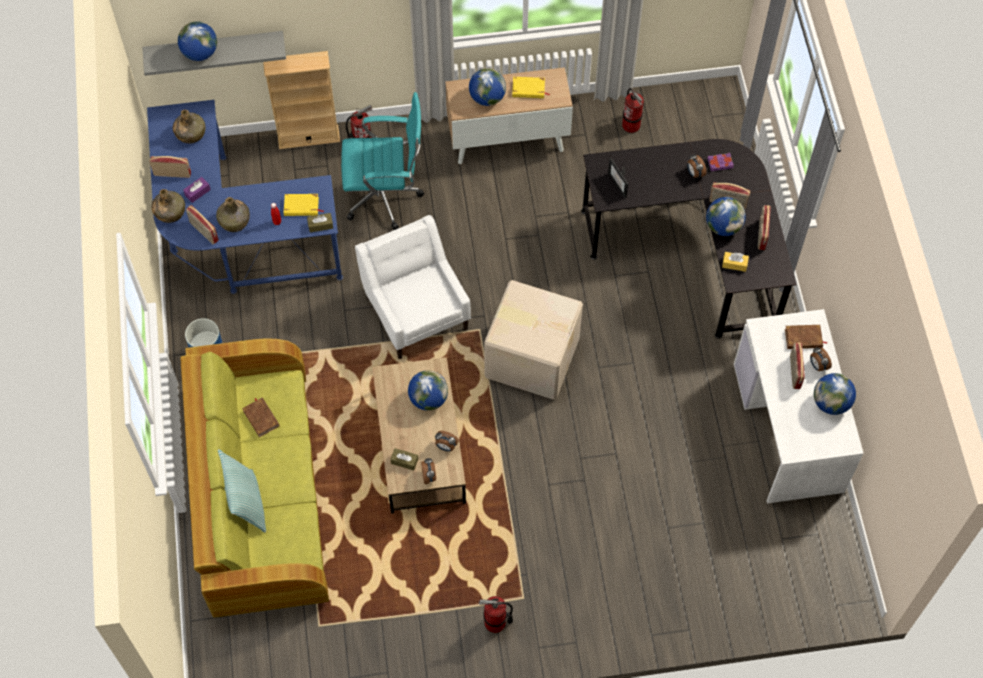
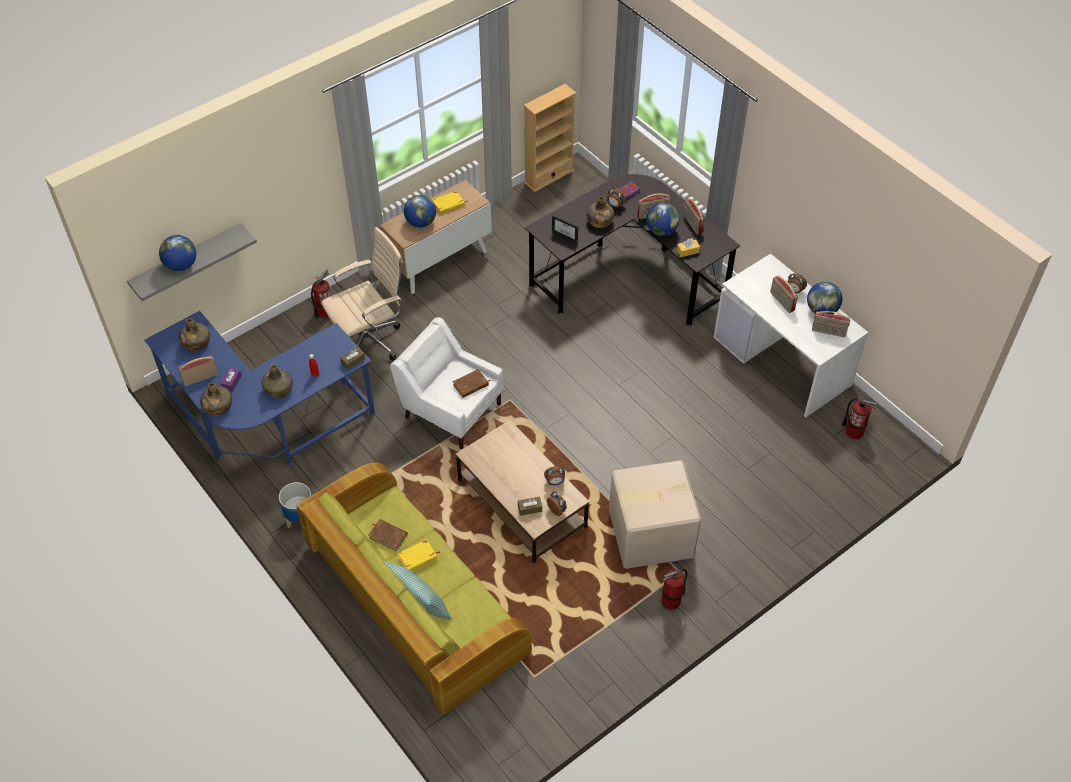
camera: 30 degrees left, 10 degrees down
radio [186,205,219,244] -> radio moved to [812,311,850,337]
beige bookcase [263,51,340,149] -> beige bookcase moved to [524,84,576,192]
yellow book [284,194,324,216] -> yellow book moved to [398,539,440,571]
turquoise office chair [341,92,424,230] -> beige office chair [322,227,403,361]
globe [408,370,448,411] -> none
cardboard box [484,280,583,400] -> cardboard box moved to [609,460,701,569]
fire extinguisher [622,88,644,133] -> fire extinguisher moved to [842,398,877,439]
brown book [785,325,828,349] -> brown book moved to [452,369,491,398]
none -> green bottle [587,196,614,228]

